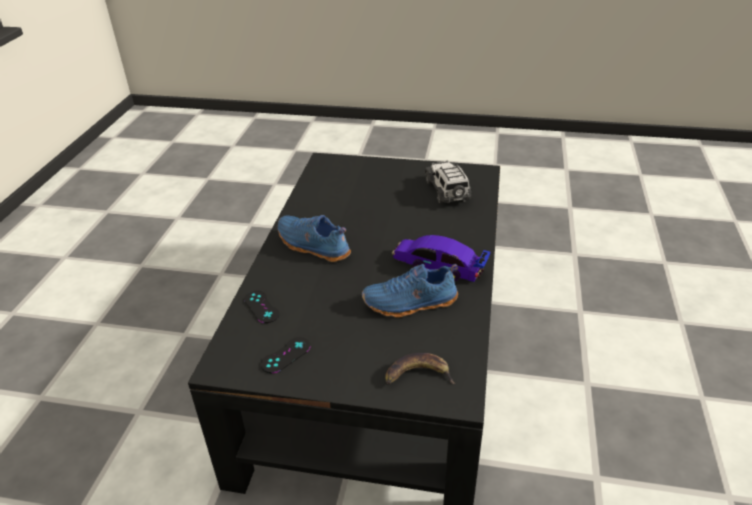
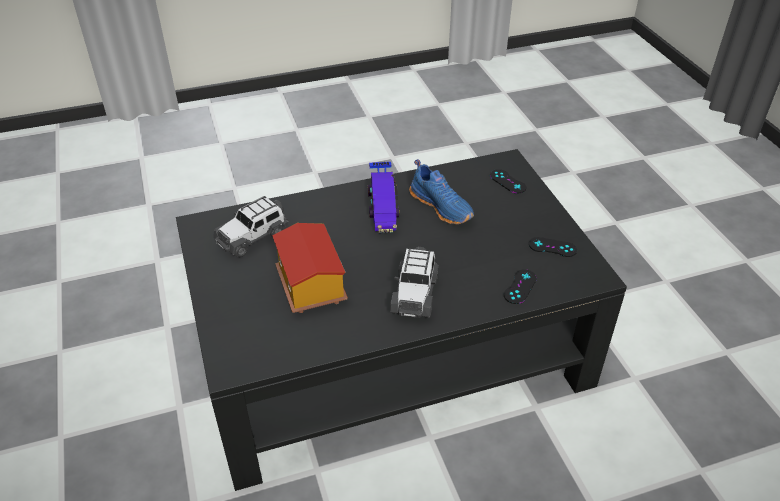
camera: 120 degrees left, 5 degrees up
blue shoe [278,215,351,262] -> toy car [390,247,439,318]
banana [385,353,455,384] -> black game controller [490,169,526,194]
none -> toy house [272,223,348,313]

